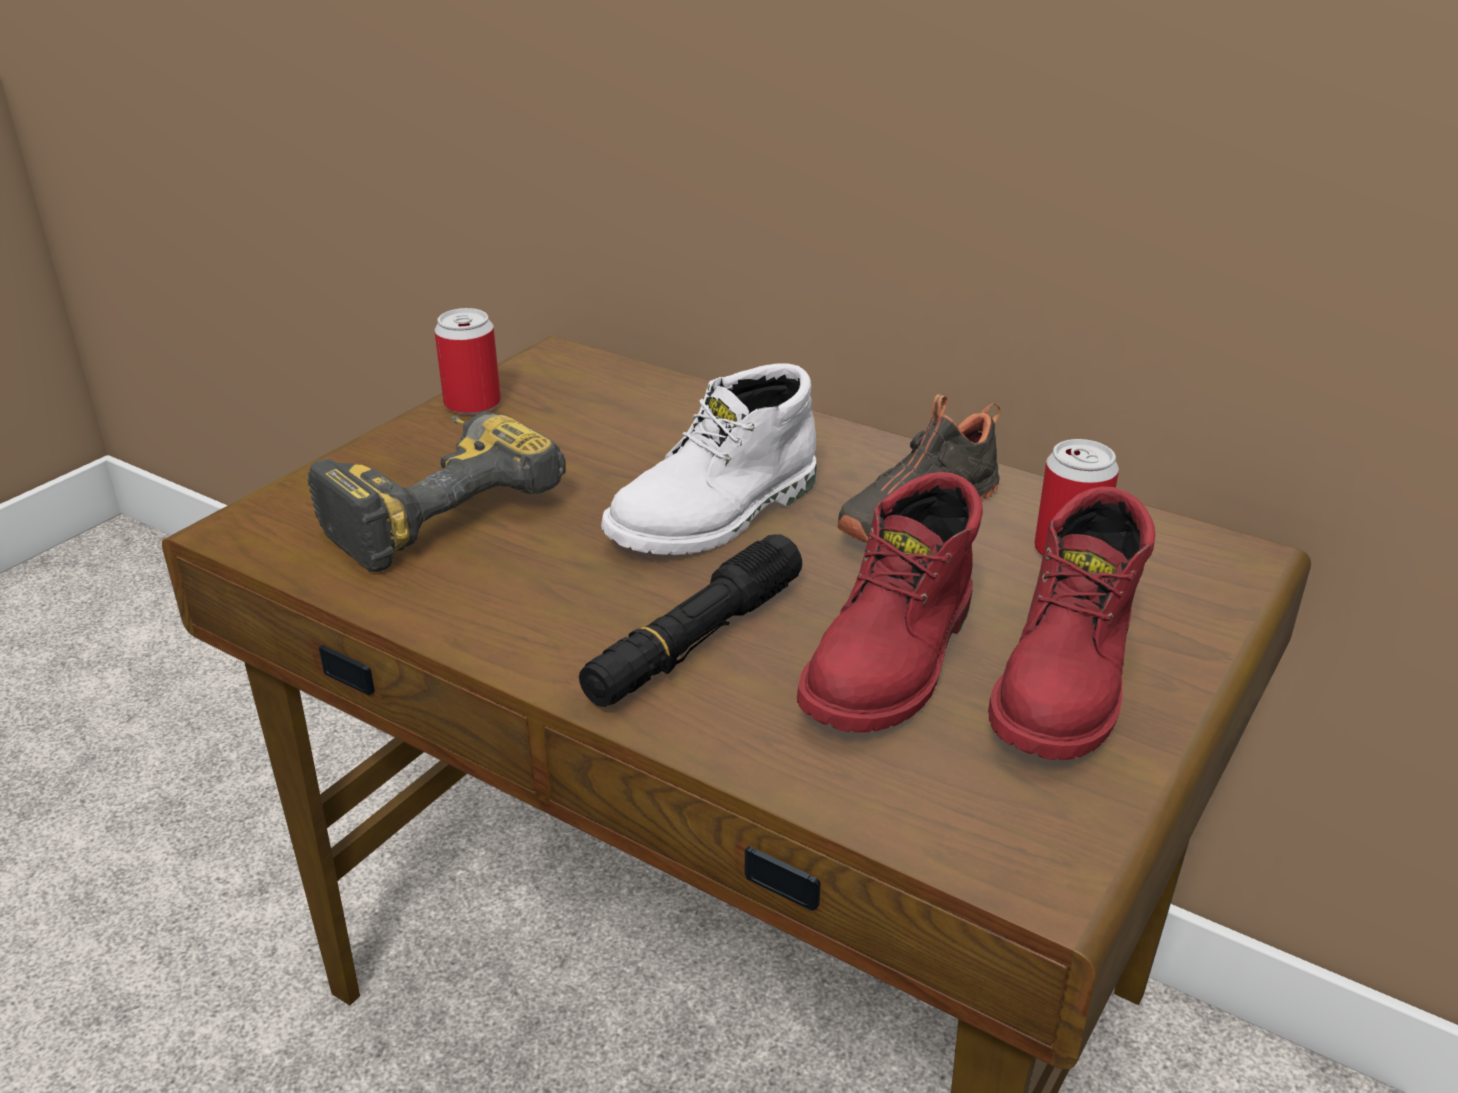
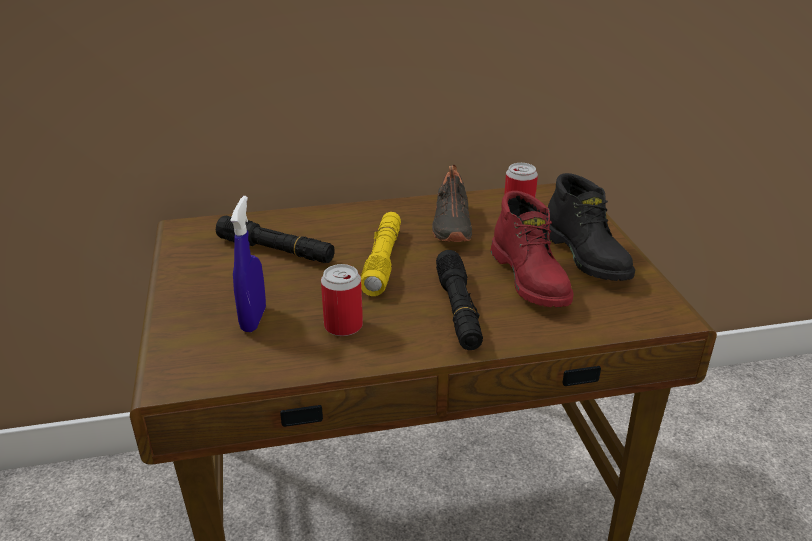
camera: 45 degrees left, 0 degrees up
power drill [307,412,565,572] -> blue spray bottle [230,196,266,332]
can [435,308,501,415] -> can moved to [321,264,363,336]
white boot [601,363,817,555] -> yellow flashlight [361,212,401,296]
red boot [988,486,1156,760] -> black boot [548,173,635,281]
none -> black flashlight [216,216,335,263]

